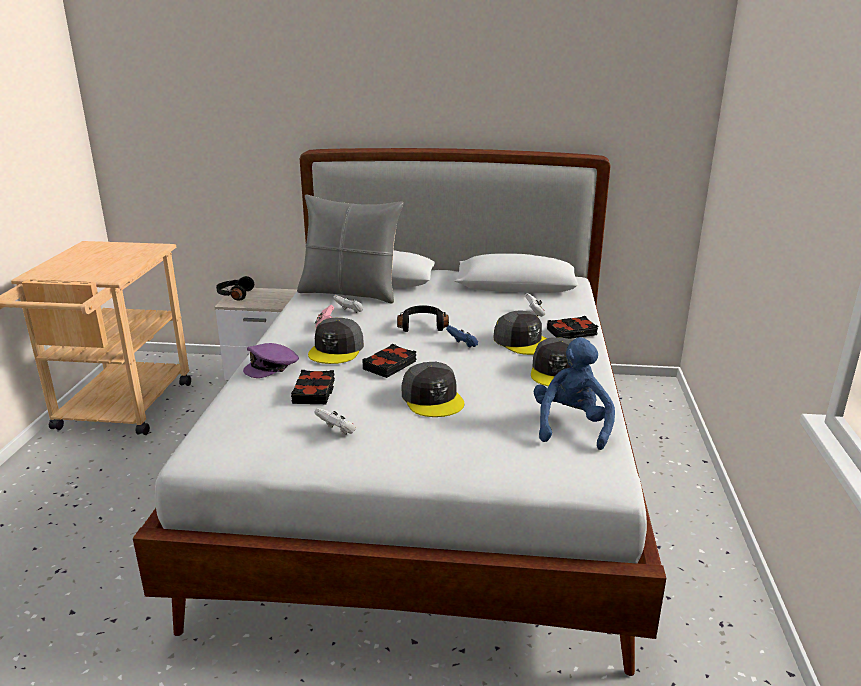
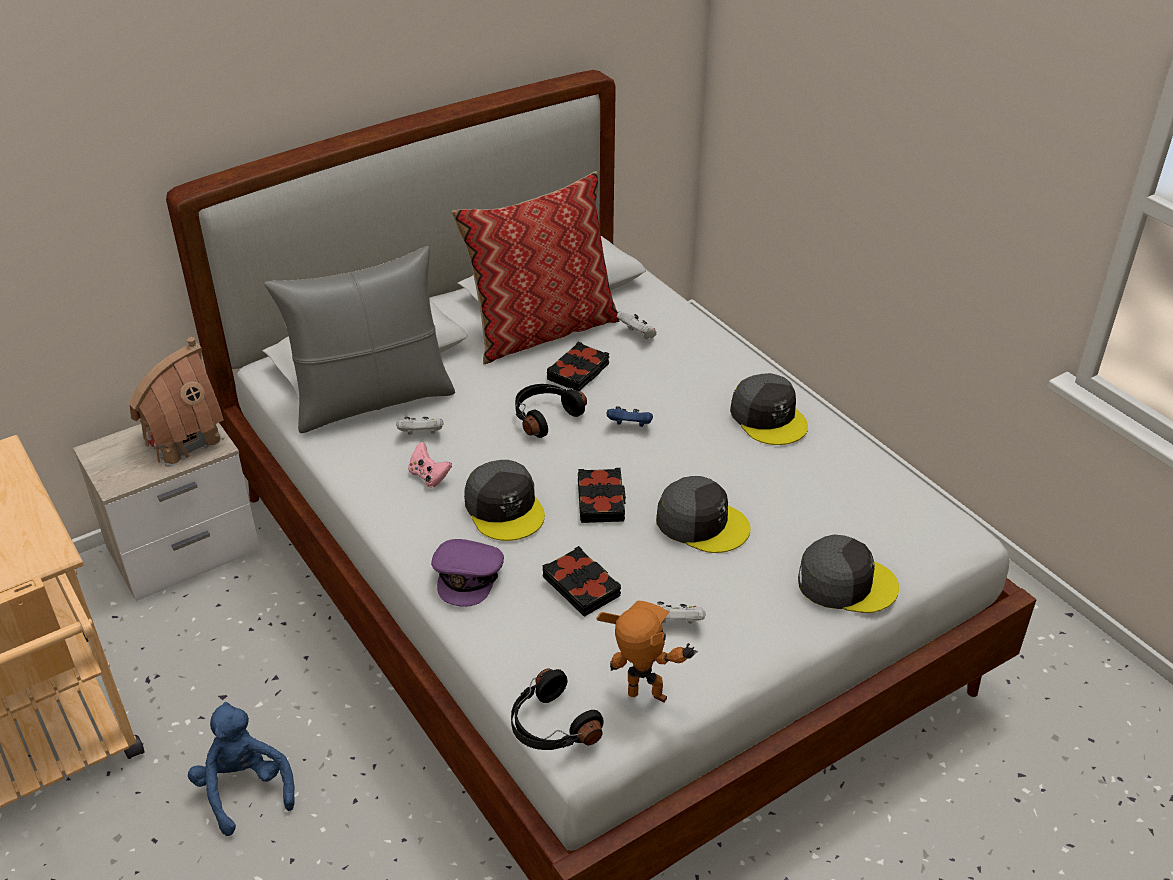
camera: 40 degrees left, 15 degrees up
black headphones [216,276,254,301] -> black headphones moved to [511,669,604,750]
grey cap [493,310,547,355] -> grey cap moved to [798,535,899,613]
blue plush toy [534,337,615,450] -> blue plush toy moved to [188,702,295,836]
black book [547,316,598,339] -> black book moved to [547,341,609,391]
none -> toy house [129,337,224,467]
none -> pillow [452,171,620,364]
none -> toy robot [596,601,698,702]

